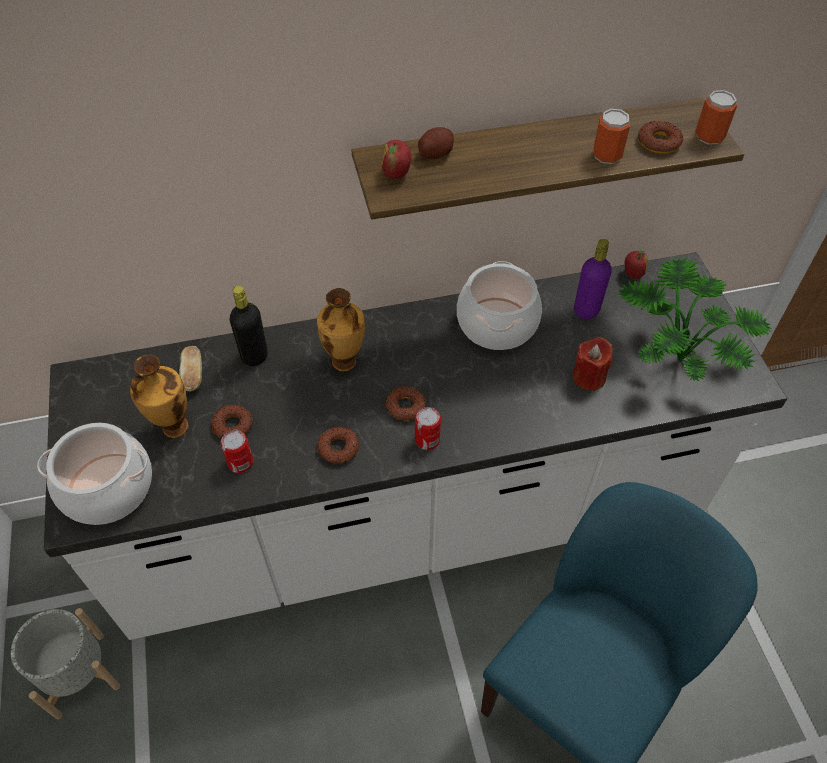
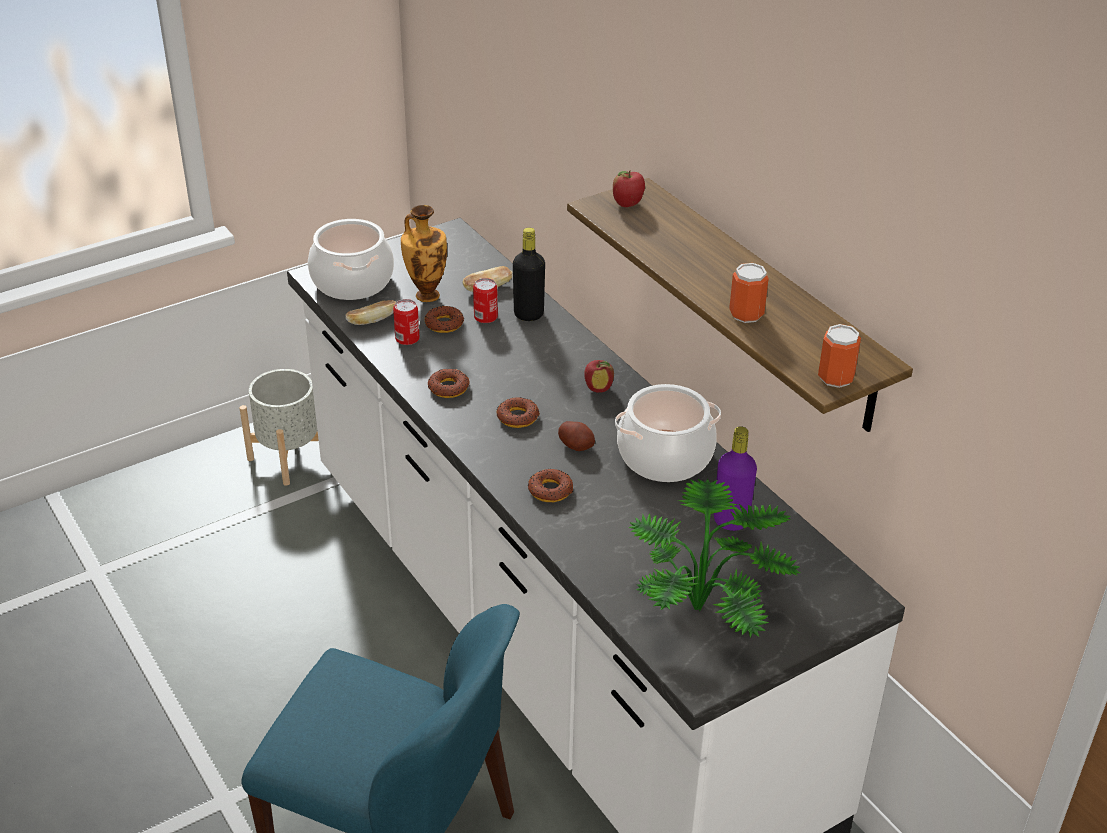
camera: 70 degrees right, 15 degrees down
vase [317,288,365,371] -> none
can [415,407,441,450] -> can moved to [473,278,498,323]
potato [418,127,454,159] -> potato moved to [558,421,595,451]
red candle [573,337,612,391] -> none
apple [624,250,647,279] -> apple moved to [584,360,614,393]
donut [638,121,684,154] -> donut moved to [528,469,573,502]
none -> bread [346,300,396,325]

